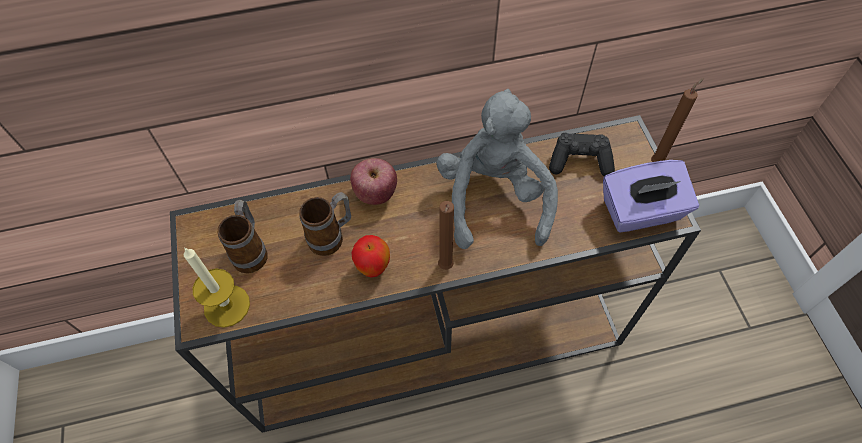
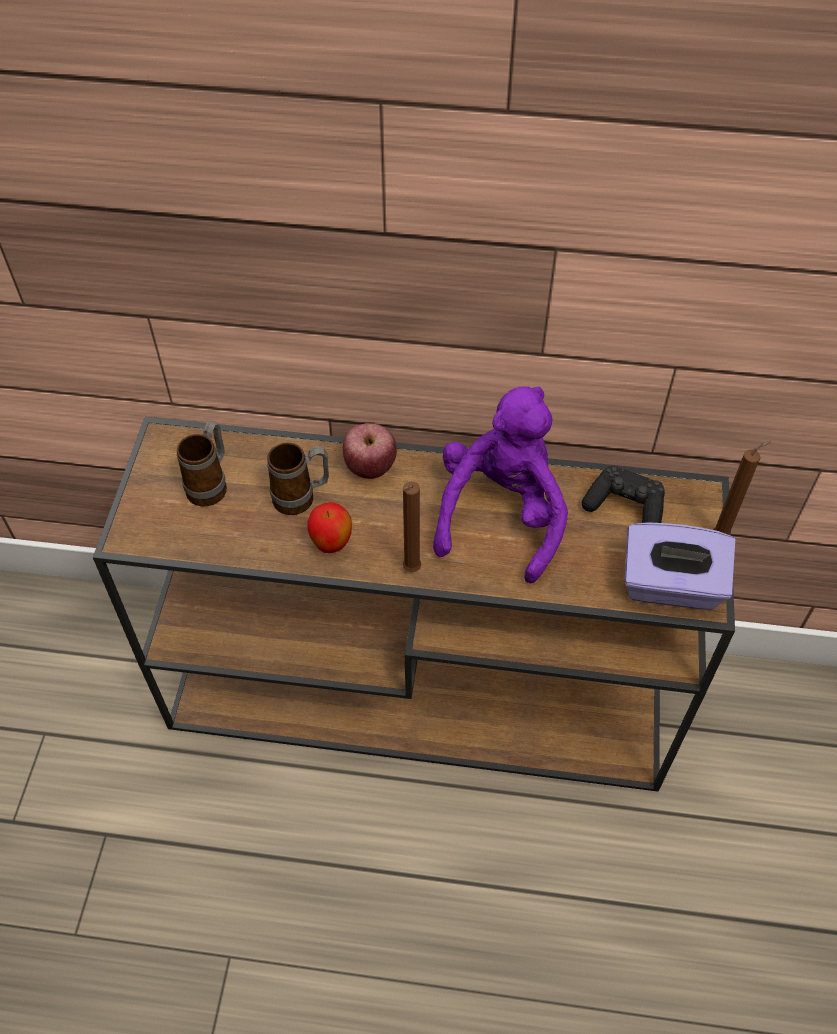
camera: 20 degrees right, 5 degrees down
candle [184,247,250,328] -> none
grey plush toy [436,89,558,249] -> purple plush toy [433,387,568,584]

